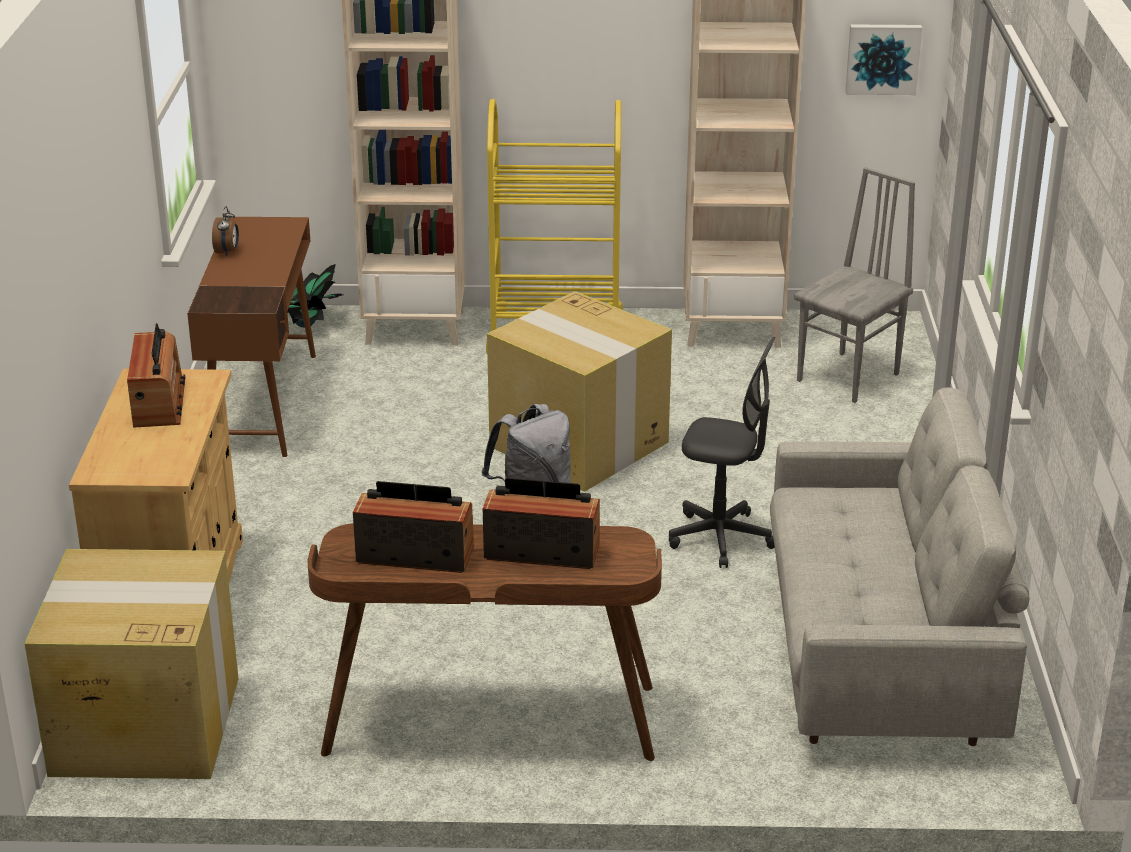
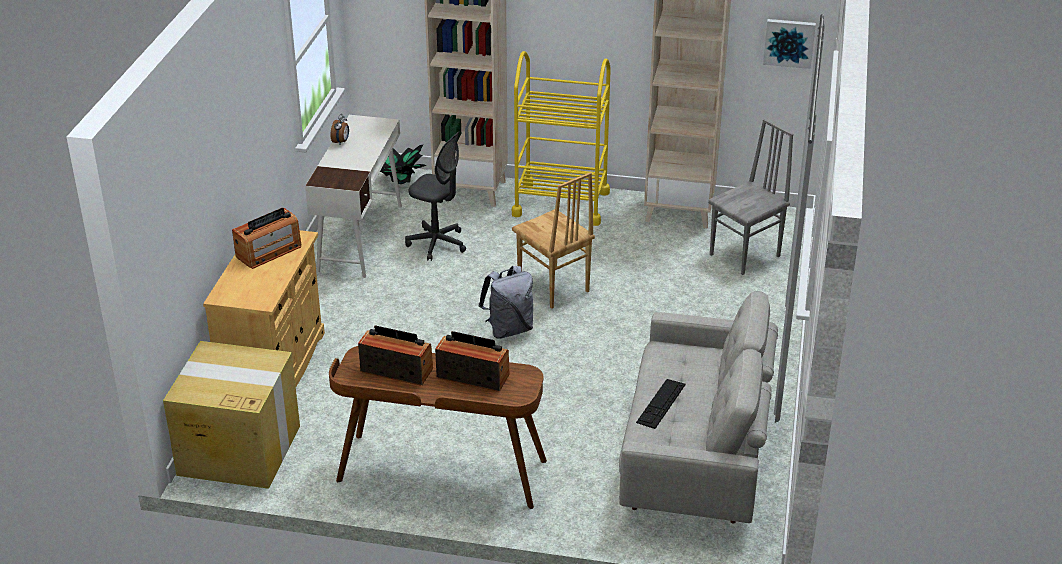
camera: 10 degrees right, 5 degrees up
radio [127,323,185,428] -> radio turned 45 degrees clockwise [232,208,301,269]
brown desk [187,217,316,457] -> white desk [305,115,402,278]
cardboard box [487,291,672,492] -> brown chair [512,172,595,309]
grey office chair [669,337,775,568] -> grey office chair moved to [405,132,466,261]
none -> keyboard [636,379,685,429]

